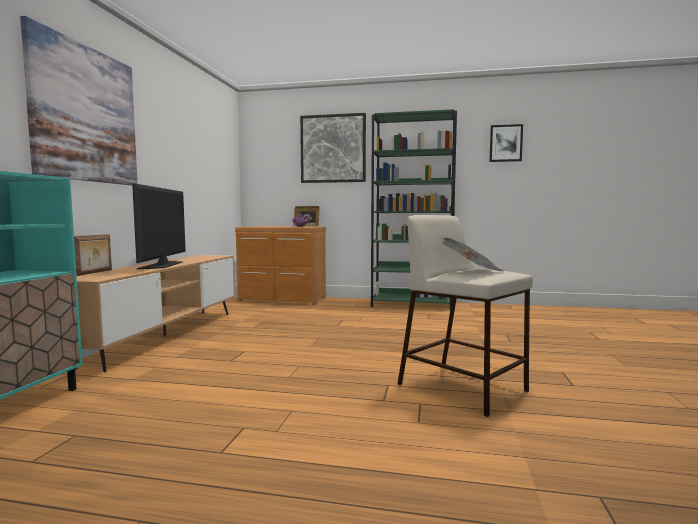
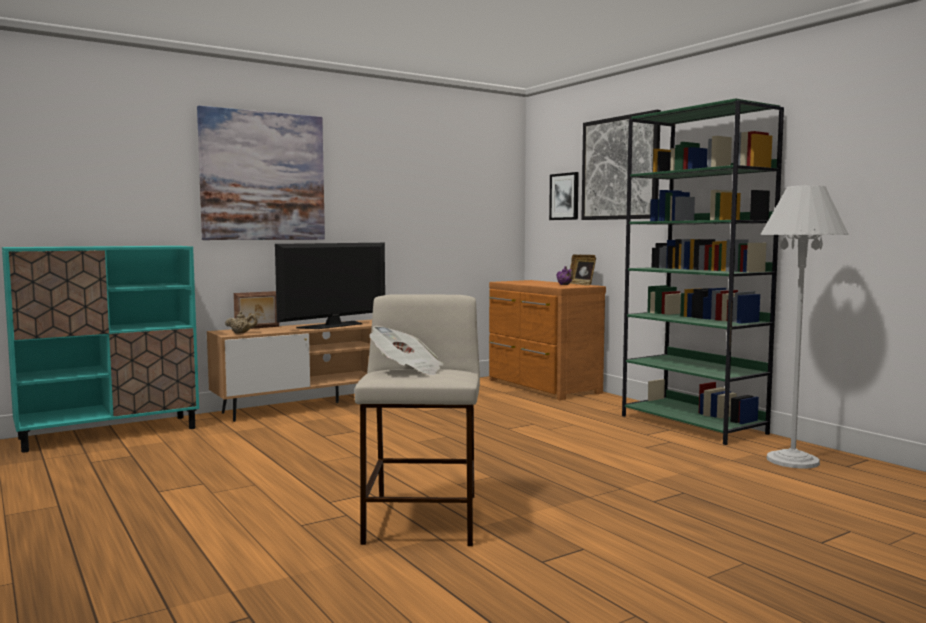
camera: 45 degrees right, 0 degrees up
picture [489,124,523,162] -> picture moved to [549,172,579,220]
none -> beige teapot [225,311,258,334]
none -> white floor lamp [760,185,849,469]

